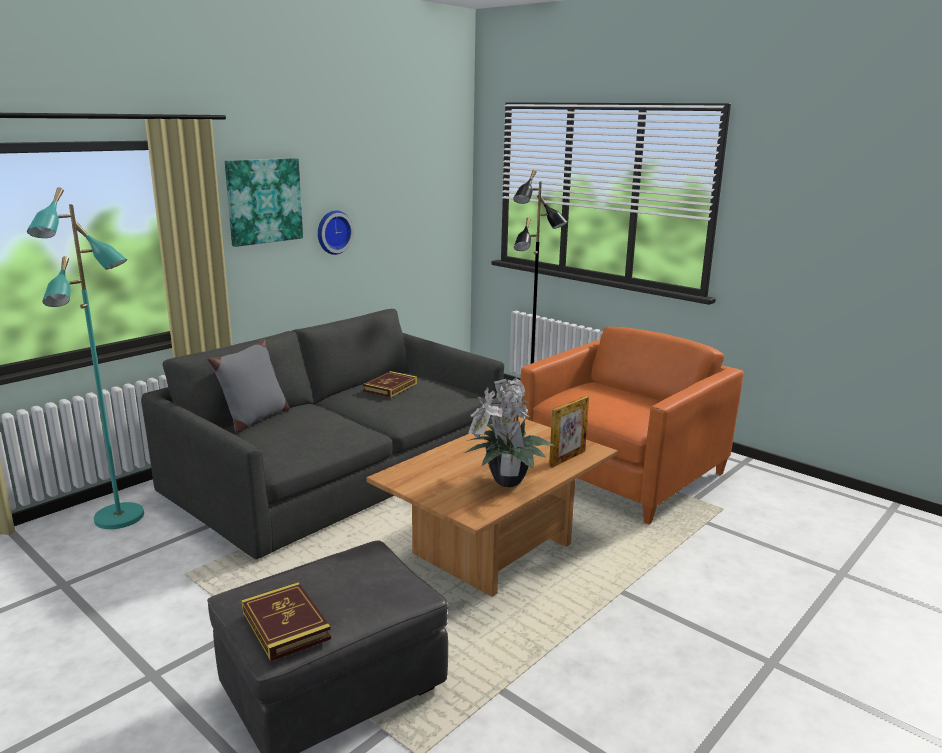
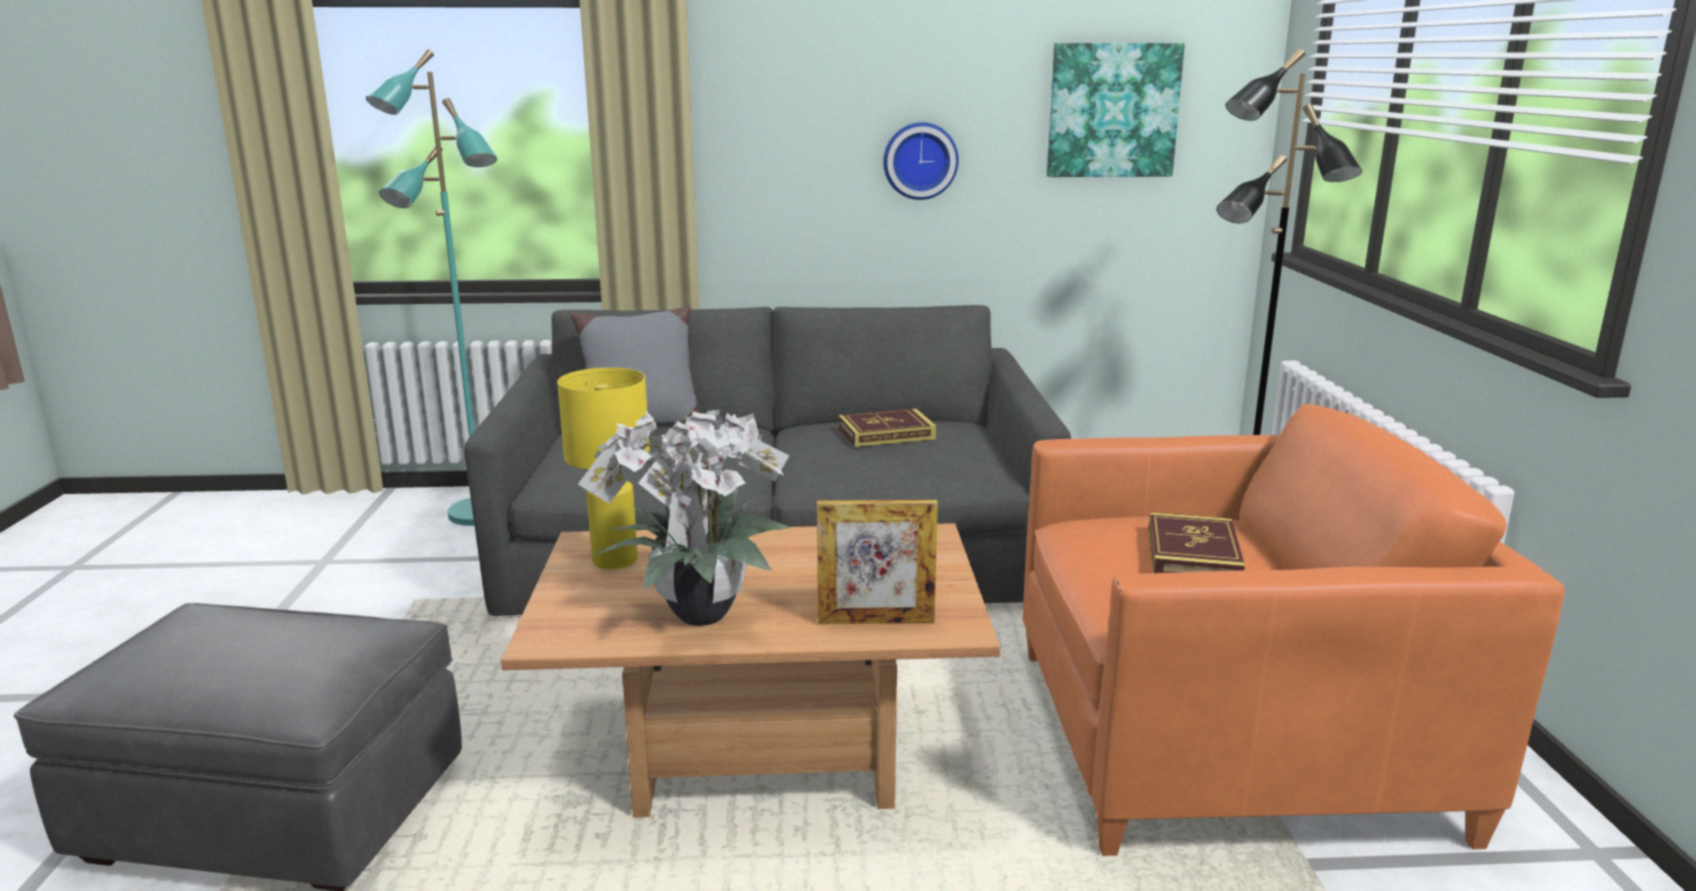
camera: 45 degrees right, 0 degrees up
picture [225,158,303,247] -> picture moved to [1047,43,1185,177]
book [242,582,331,661] -> book moved to [1148,513,1245,573]
none -> yellow table lamp [557,368,650,570]

